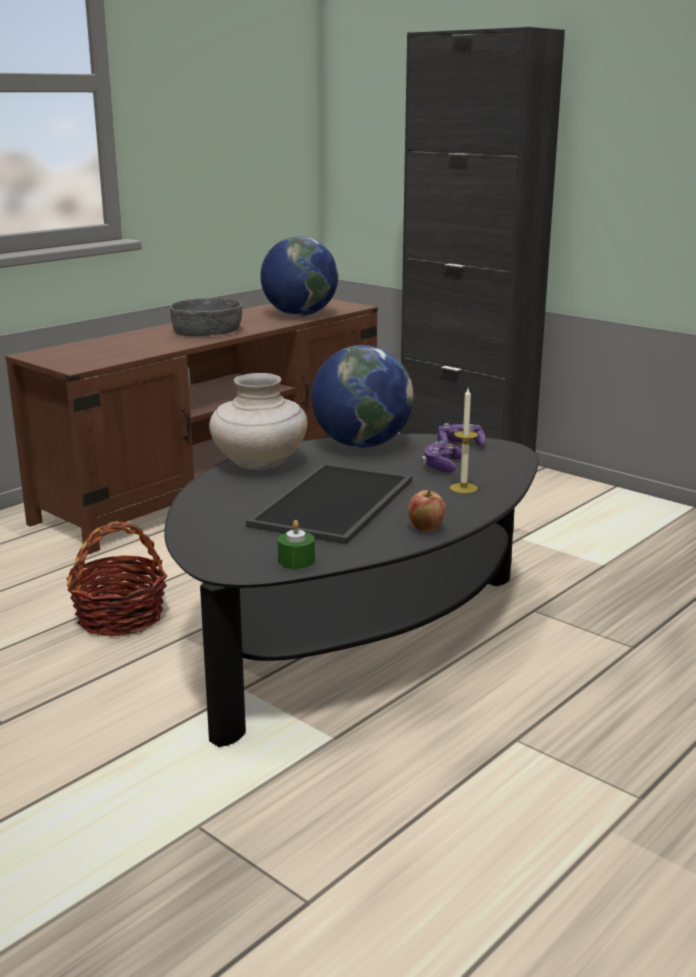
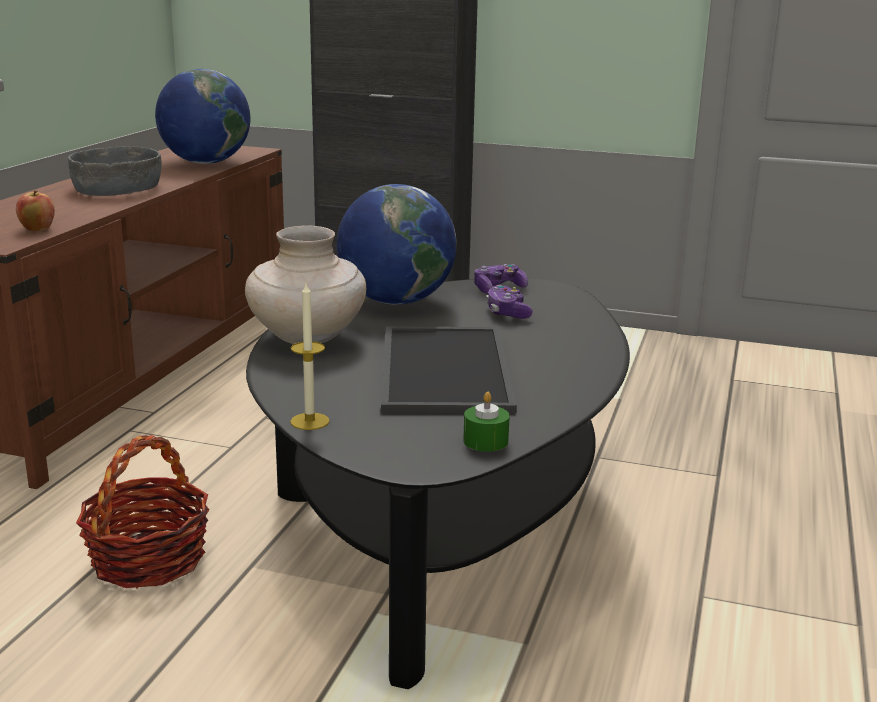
camera: 25 degrees left, 0 degrees up
apple [408,490,446,531] -> apple moved to [16,190,55,231]
candle [450,388,478,494] -> candle moved to [290,283,330,430]

